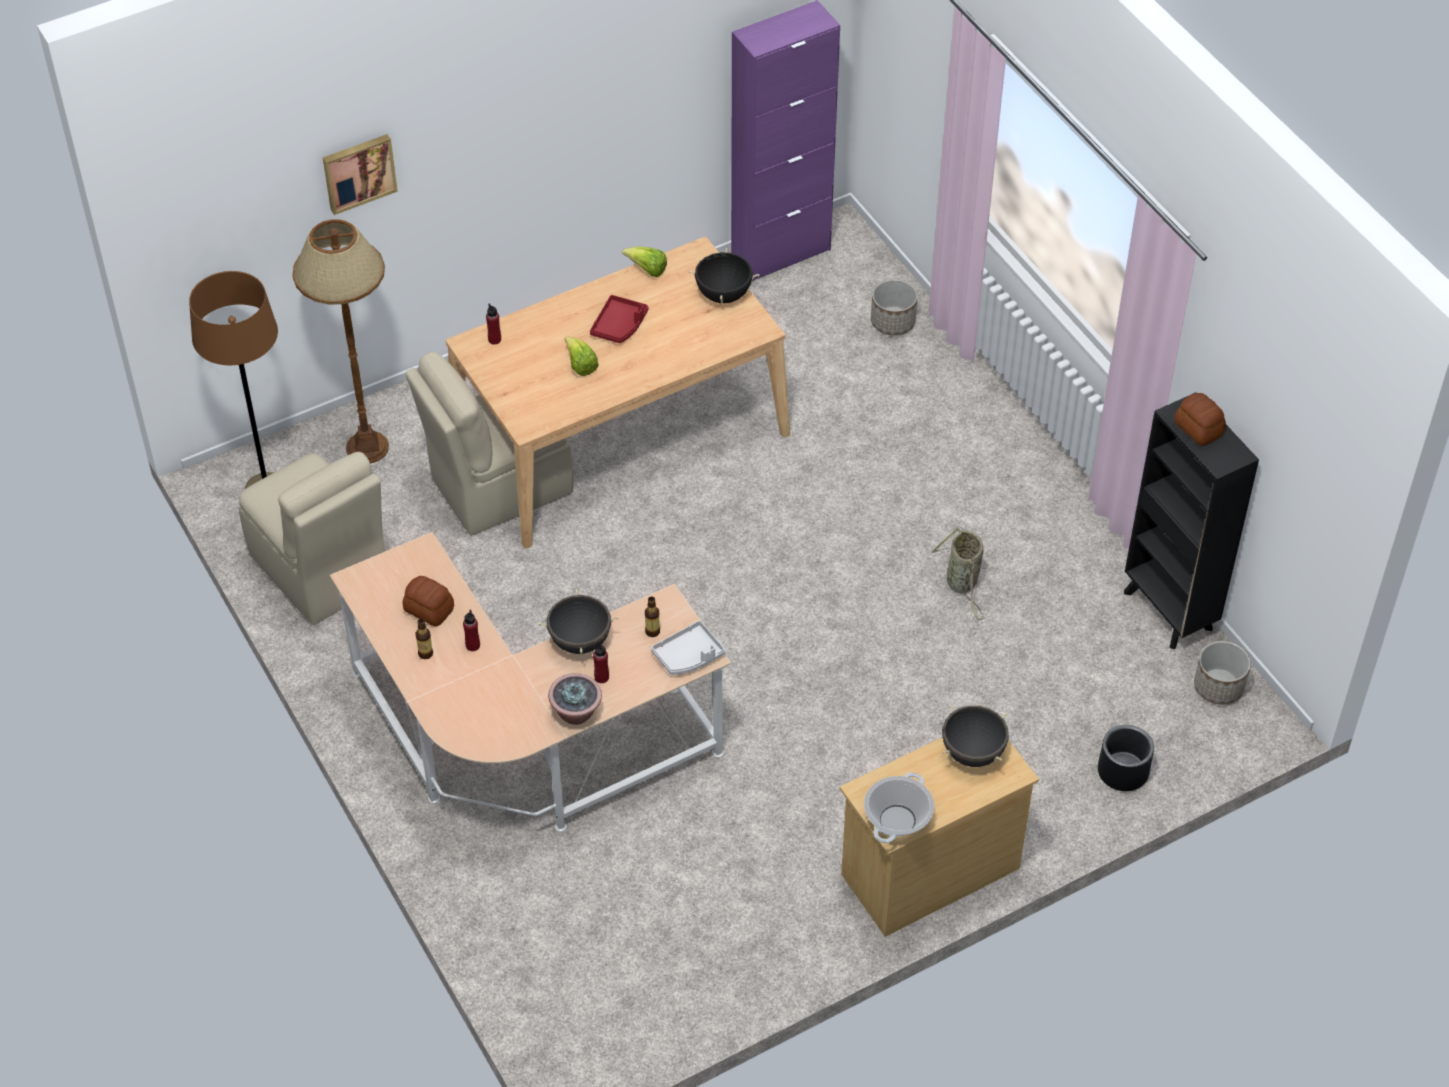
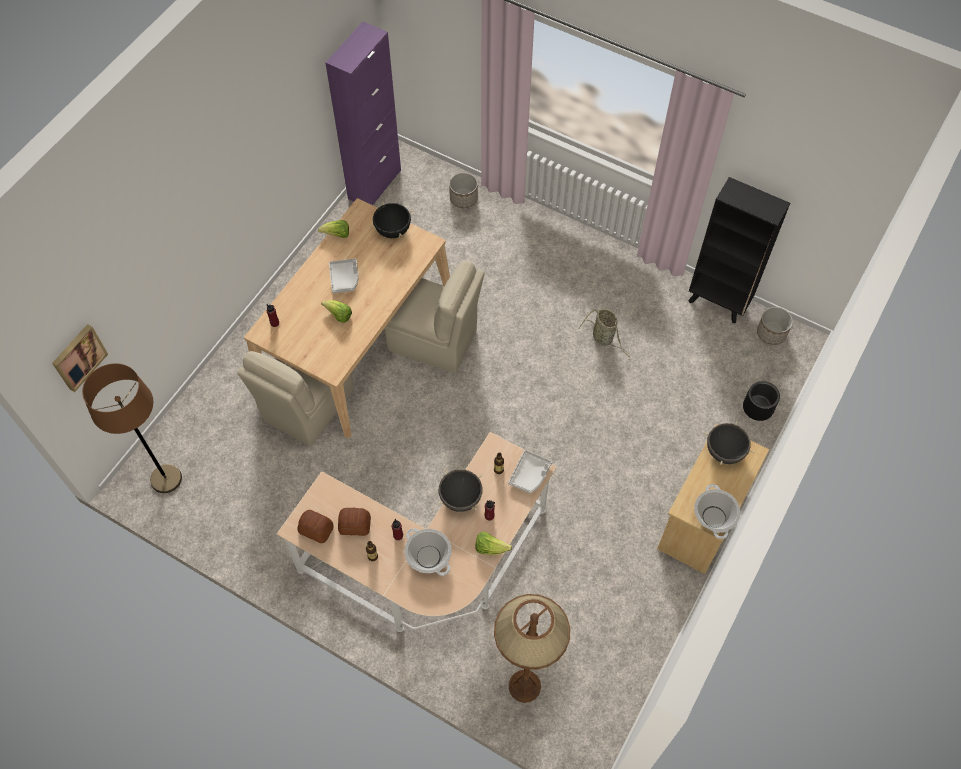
camera: 30 degrees left, 10 degrees up
beige chair [239,452,385,625] -> beige chair moved to [385,260,485,373]
brown floor lamp [293,219,389,464] -> brown floor lamp moved to [494,594,570,703]
picture [323,134,398,215] -> picture moved to [52,324,108,392]
potted plant [548,673,602,725] -> lettuce [476,532,512,555]
red tray [590,295,648,343] -> grey tray [329,259,358,293]
bread [1174,393,1226,446] -> bread moved to [297,510,334,543]
none -> cooking pot [405,528,452,576]

